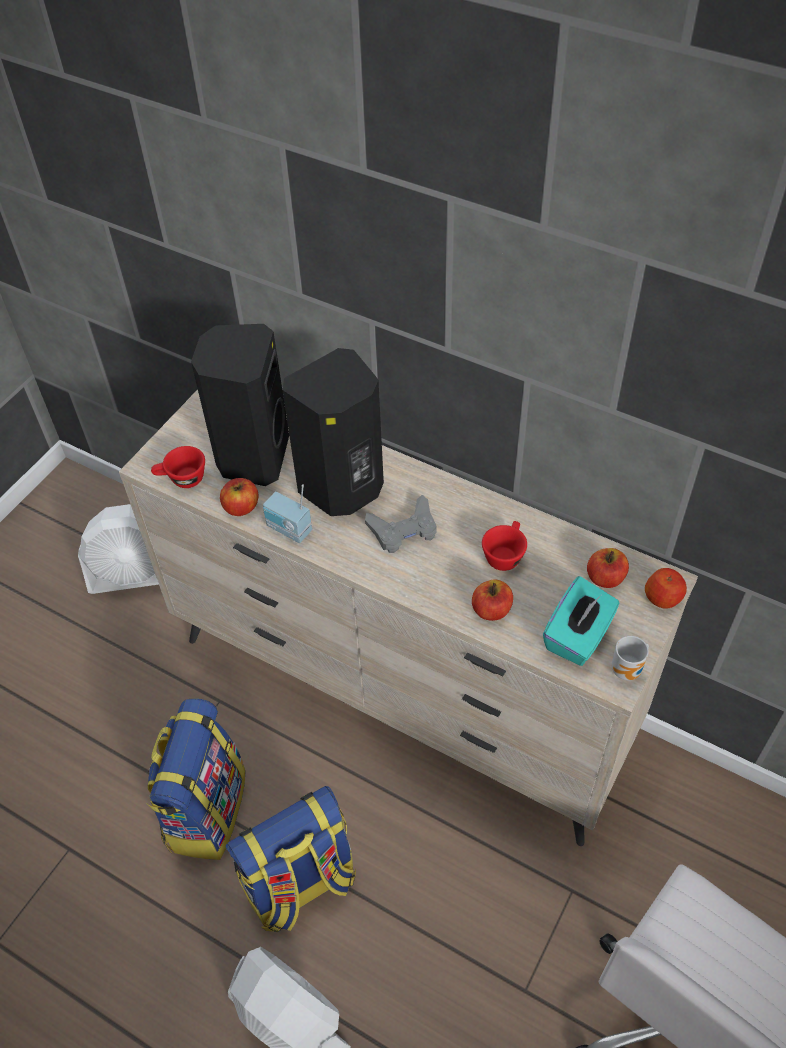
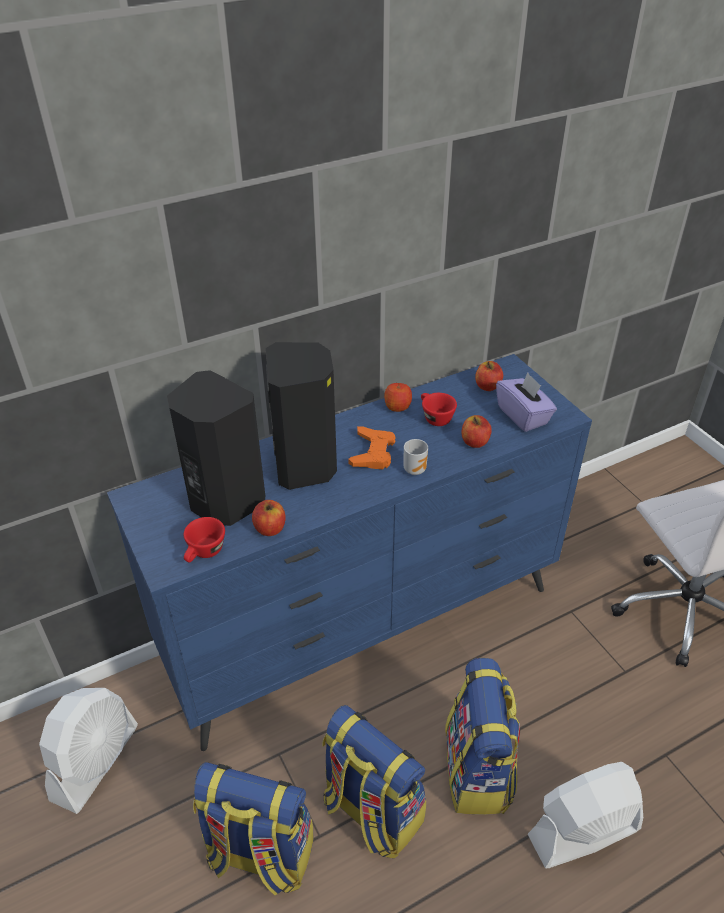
camera: 60 degrees left, 10 degrees down
beige dresser [119,390,698,846] -> blue dresser [107,354,592,751]
radio [263,484,312,543] -> none
grey game controller [365,495,437,553] -> orange game controller [348,426,396,469]
turquoise tissue box [543,576,619,666] -> purple tissue box [496,372,557,432]
mug [612,636,649,681] -> mug moved to [403,439,428,475]
apple [645,568,687,609] -> apple moved to [384,383,412,412]
none -> backpack [193,762,314,896]

